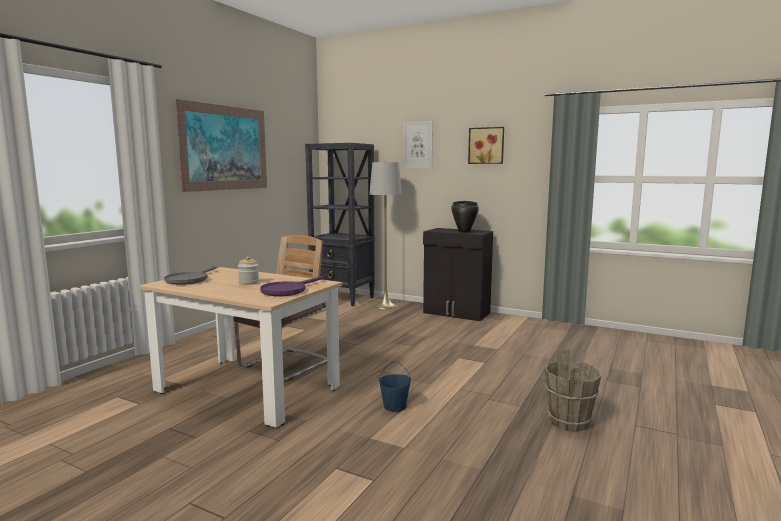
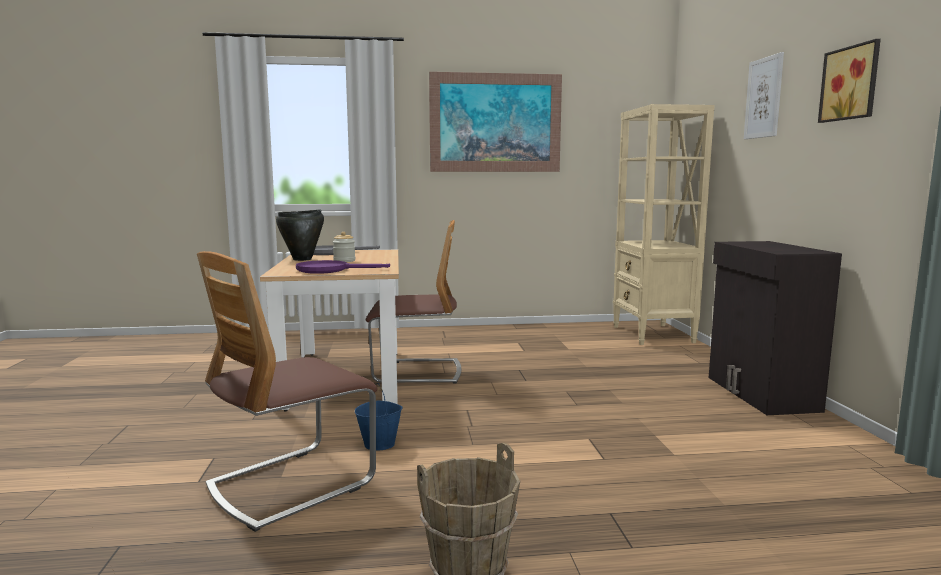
camera: 55 degrees right, 0 degrees up
black bookcase [305,143,375,306] -> beige bookcase [613,104,715,345]
grey floor lamp [369,161,402,309] -> none
black cooking pot [451,201,479,233] -> black cooking pot moved to [276,209,324,261]
none -> chair [197,251,378,532]

